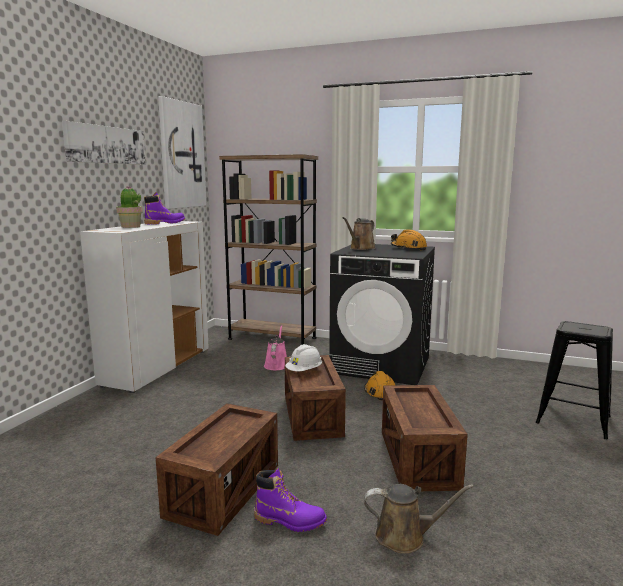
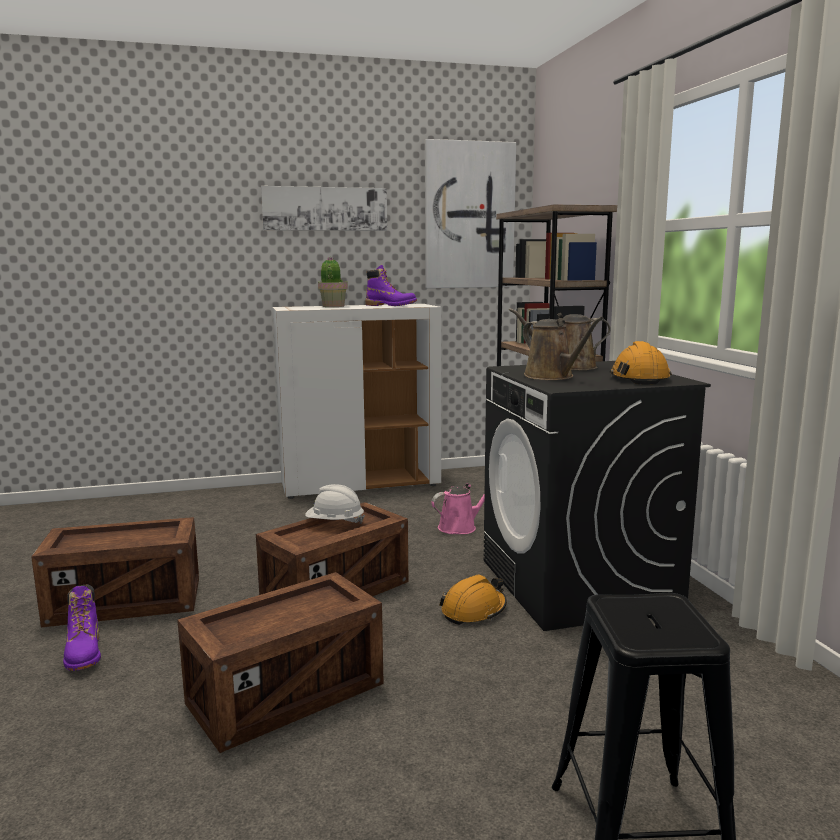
camera: 55 degrees right, 0 degrees up
brown watering can [364,484,474,554] -> brown watering can moved to [522,317,603,380]

